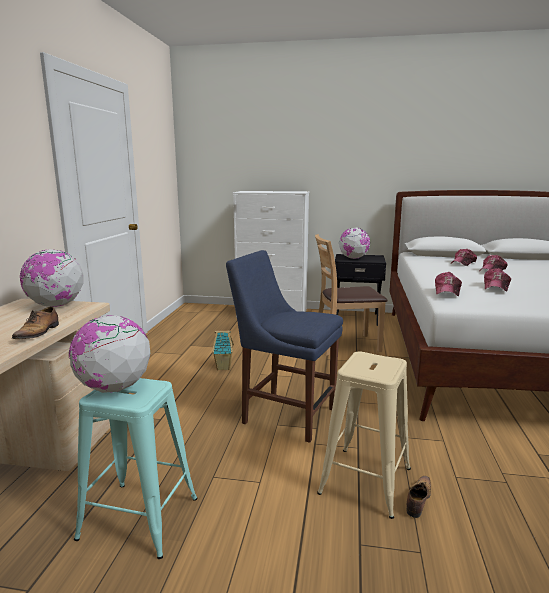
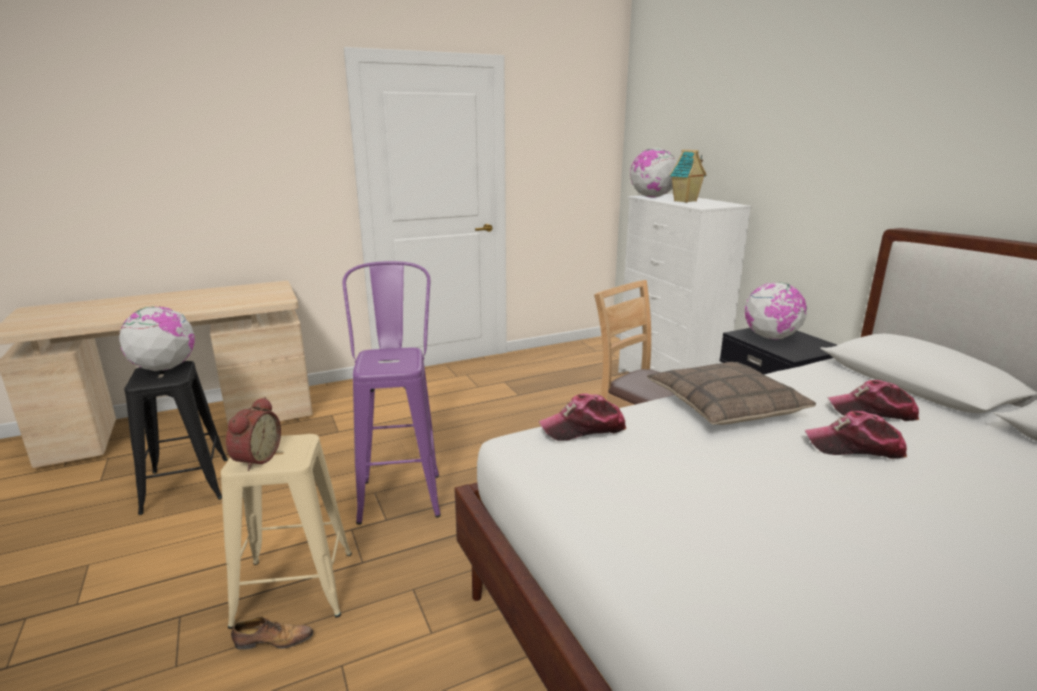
camera: 55 degrees right, 5 degrees up
shoe [12,306,59,344] -> none
globe [20,249,84,307] -> globe moved to [630,148,677,198]
turquoise stool [74,378,197,559] -> black stool [124,361,228,515]
toy house [212,331,234,370] -> toy house moved to [669,149,707,203]
blue chair [226,250,343,443] -> purple stool [343,261,441,525]
cap [484,268,511,292] -> none
none -> alarm clock [226,397,281,471]
none -> pillow [647,362,816,425]

